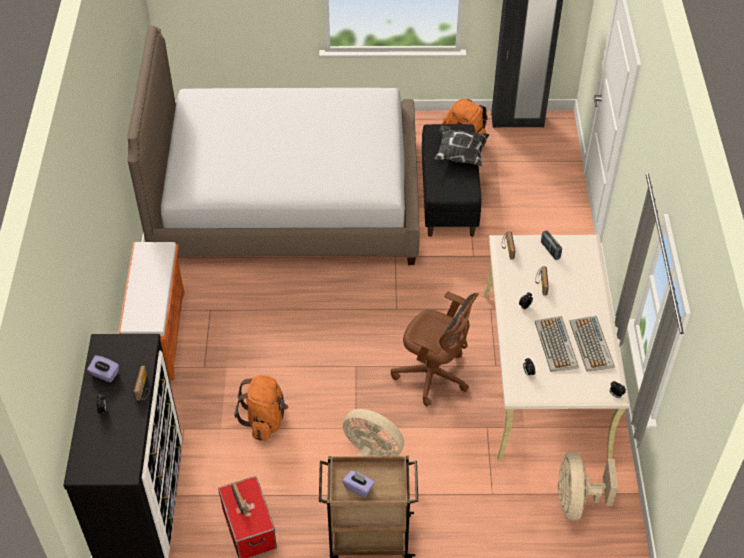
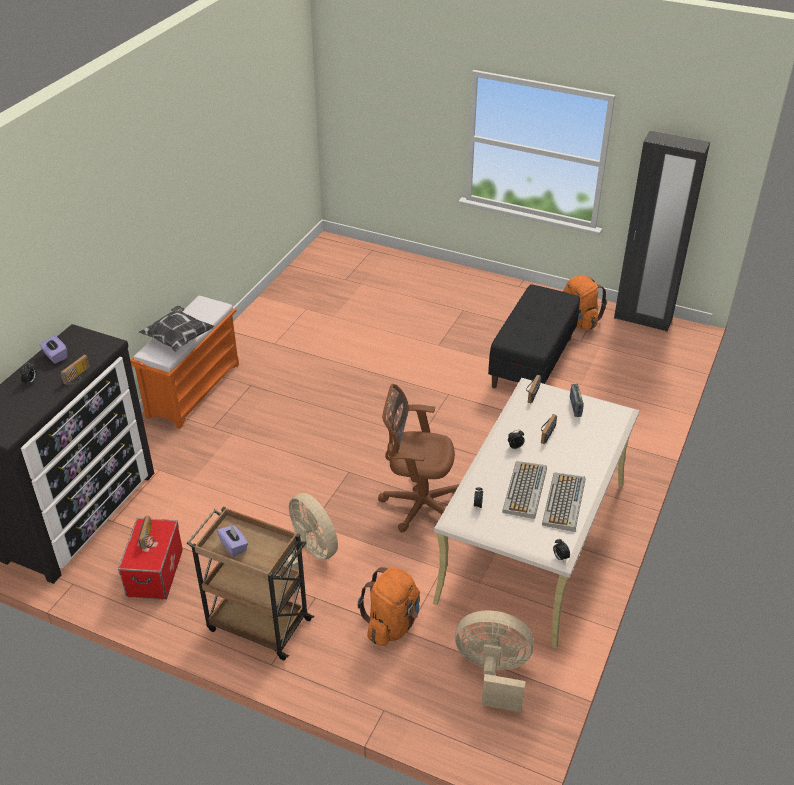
camera: 25 degrees right, 10 degrees down
bed [128,25,420,265] -> none
orange backpack [234,375,288,440] -> orange backpack moved to [358,567,420,646]
brown office chair [391,291,479,407] -> brown office chair turned 135 degrees clockwise [378,384,459,532]
pillow [434,125,490,166] -> pillow moved to [139,306,215,352]
beige fan [558,452,618,521] -> beige fan turned 75 degrees clockwise [455,610,534,712]

